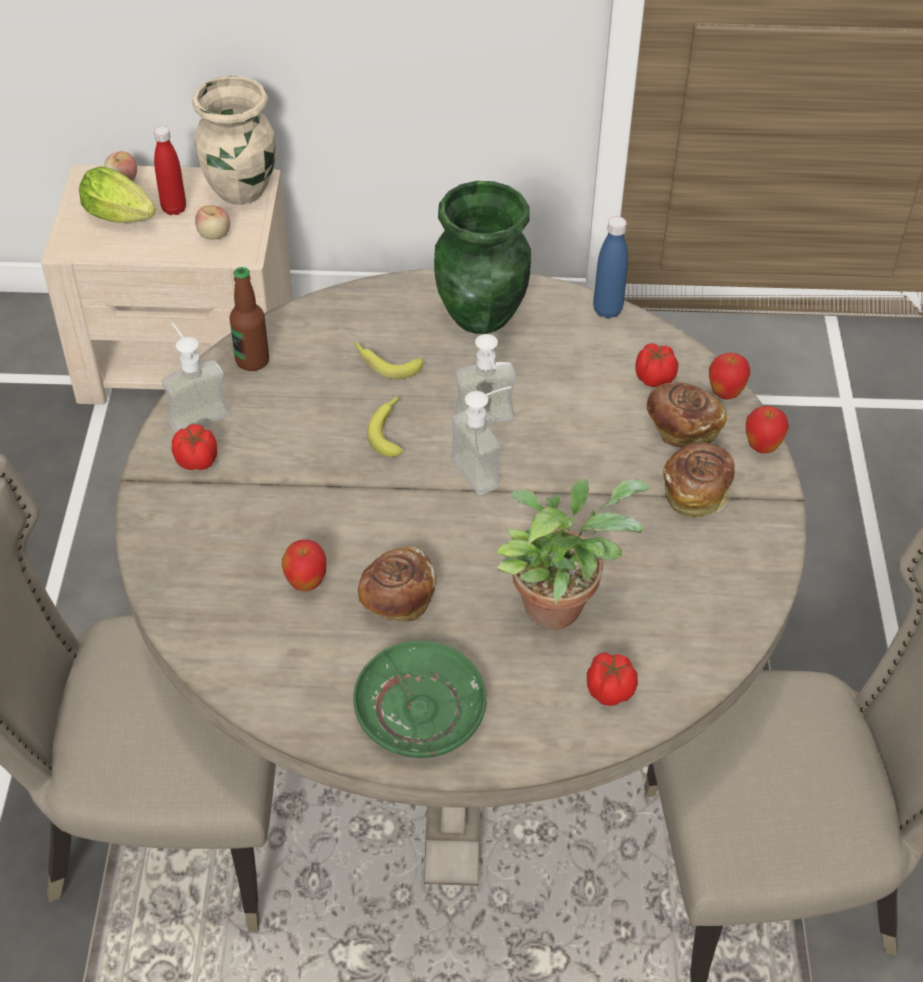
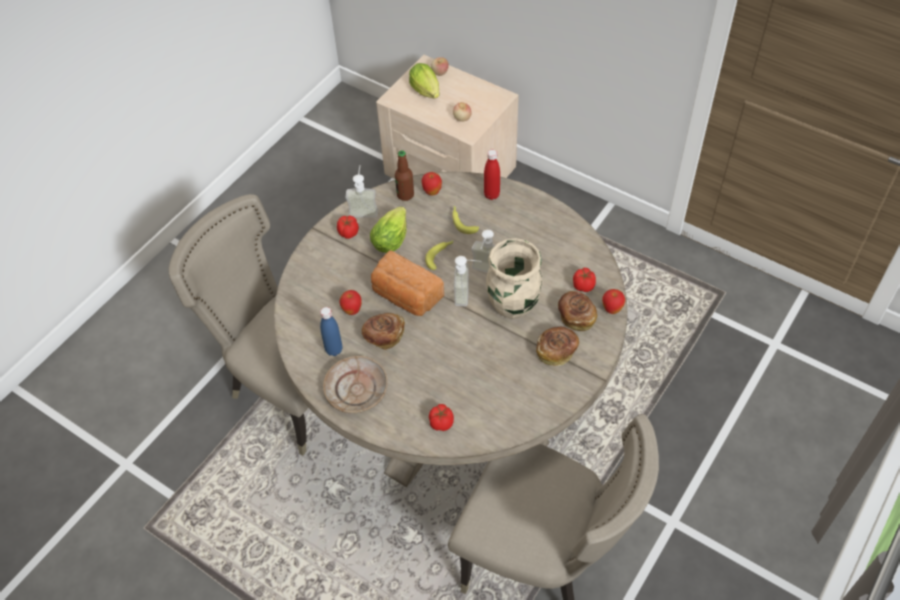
camera: 35 degrees right, 5 degrees up
red bottle [154,126,186,215] -> red bottle moved to [484,149,500,200]
beige vase [192,75,276,205] -> beige vase moved to [486,238,542,319]
green plate [353,641,487,758] -> beige plate [323,356,388,414]
green vase [434,181,531,334] -> none
potted plant [496,479,651,629] -> none
blue bottle [593,216,628,319] -> blue bottle moved to [320,307,342,356]
apple [746,406,789,454] -> apple moved to [422,172,442,195]
none -> lettuce [370,206,407,253]
none -> bread [371,250,444,316]

